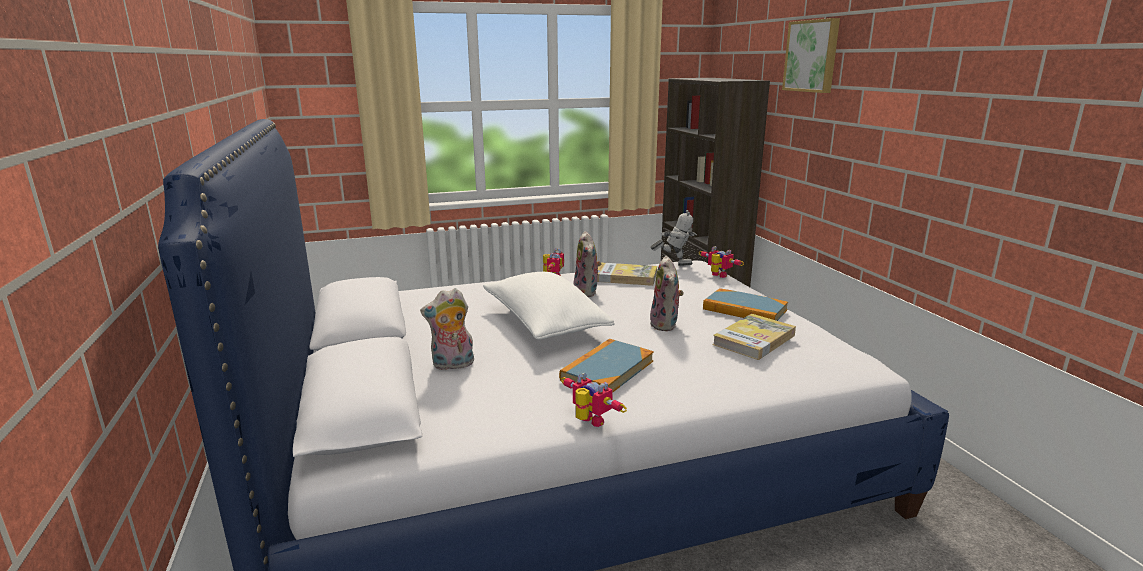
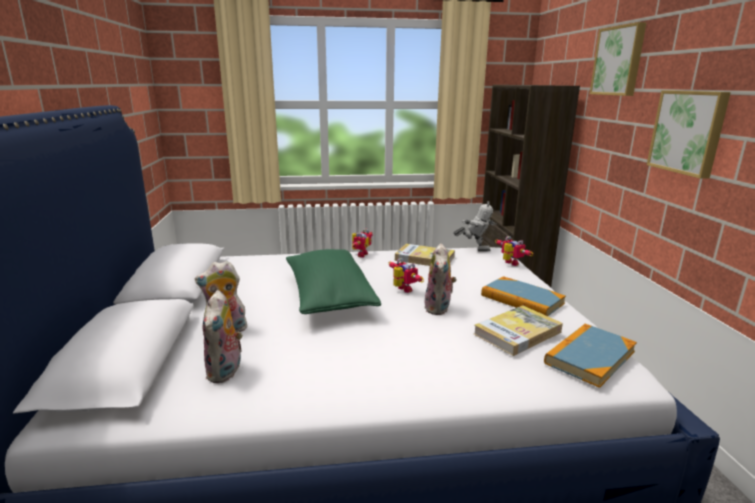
camera: 10 degrees right, 0 degrees up
white pillow [483,272,615,340] -> green pillow [286,249,381,314]
book [559,339,654,392] -> book moved to [544,324,637,388]
toy robot [561,373,627,427] -> toy robot moved to [388,258,424,293]
plush toy [573,231,601,297] -> plush toy moved to [203,290,243,383]
none -> picture [647,90,731,179]

